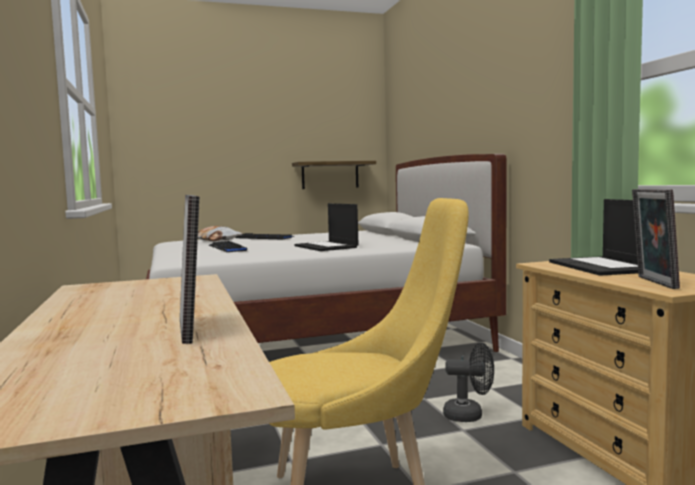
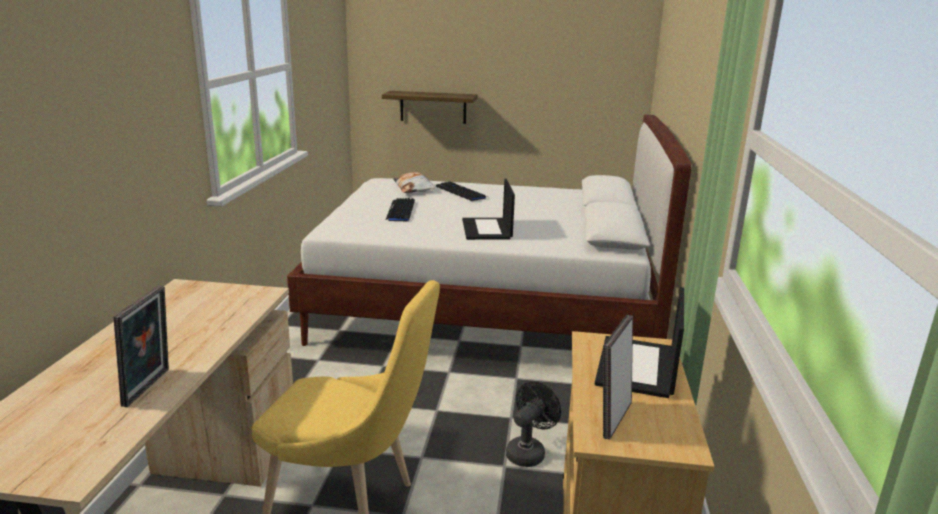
camera: 25 degrees right, 15 degrees up
shelf [292,161,376,189] -> shelf moved to [382,91,478,124]
black fan [443,343,494,422] -> black fan turned 90 degrees counterclockwise [506,381,561,467]

